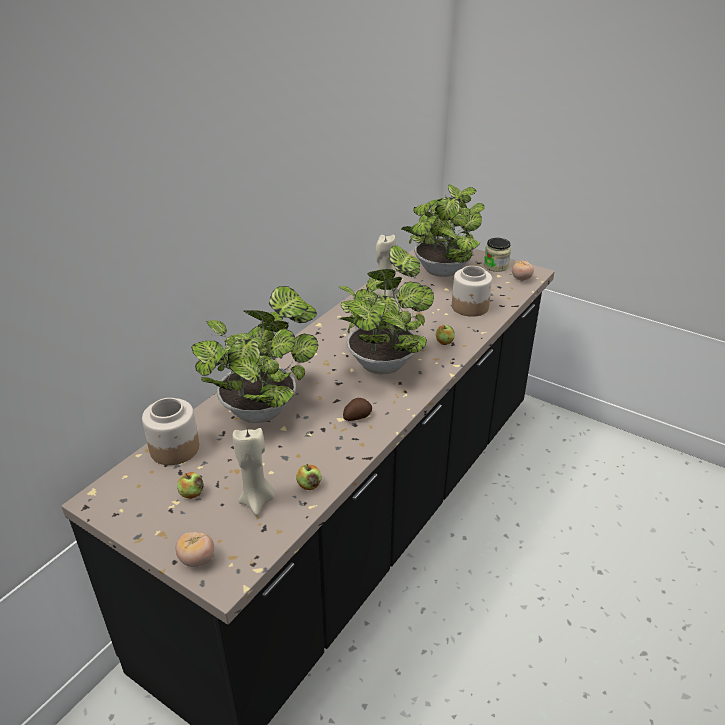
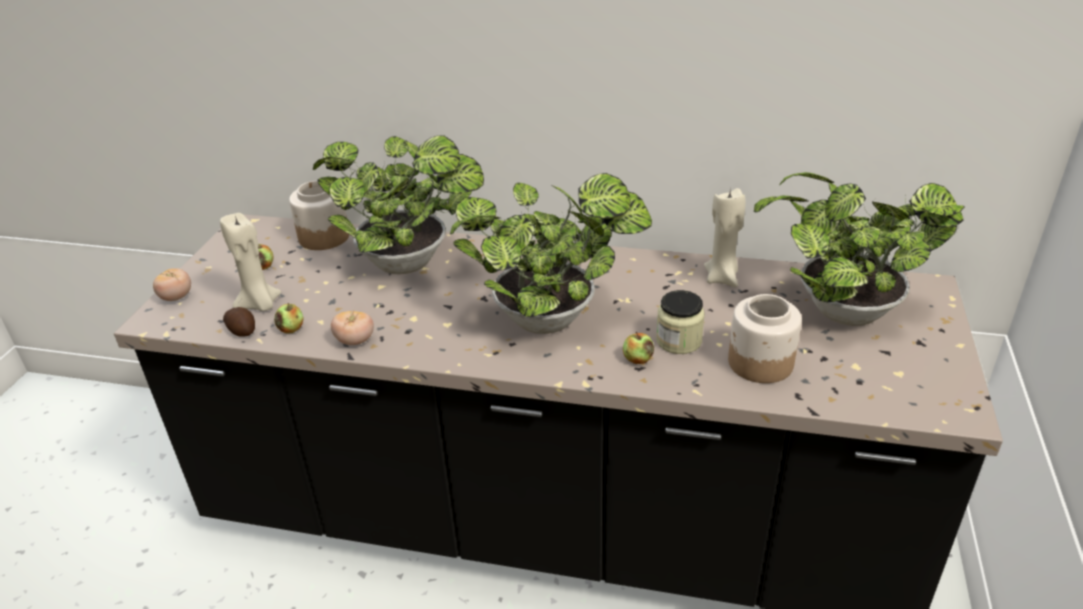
camera: 70 degrees right, 0 degrees up
potato [343,398,372,421] -> potato moved to [223,307,255,337]
jar [484,238,511,272] -> jar moved to [656,290,705,354]
tomato [512,261,534,281] -> tomato moved to [331,311,374,345]

